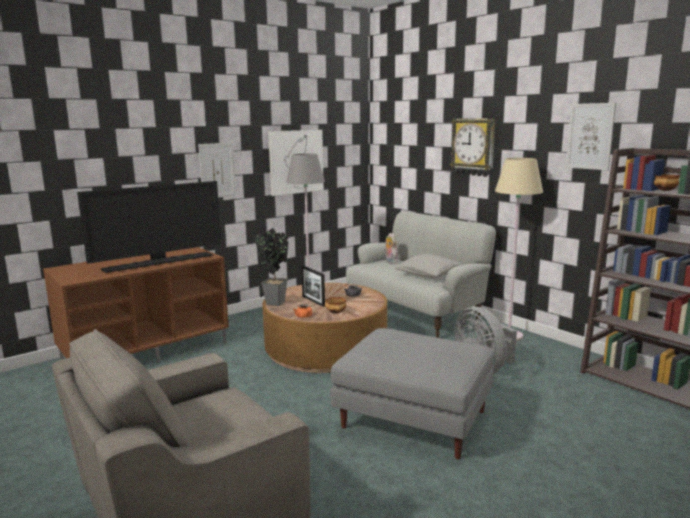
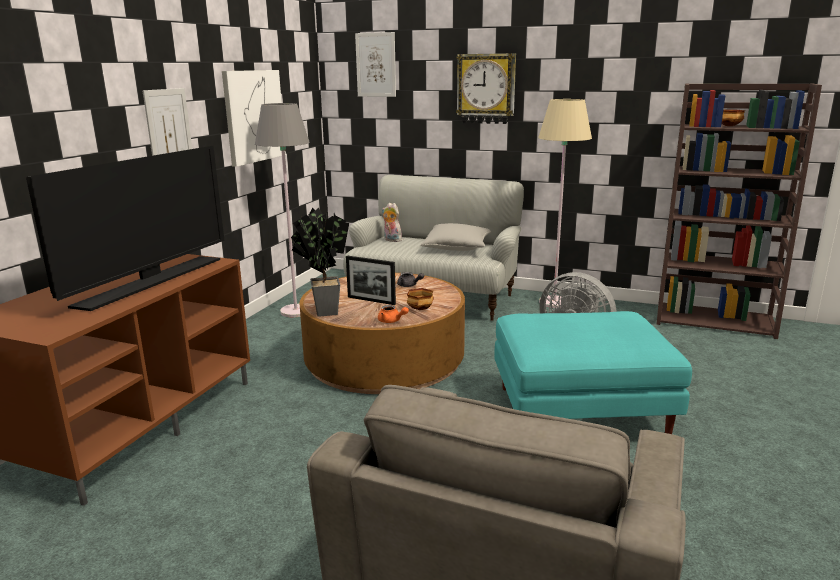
camera: 30 degrees left, 5 degrees up
grey ottoman [330,328,494,459] -> turquoise ottoman [495,311,692,434]
picture [566,103,616,170] -> picture moved to [355,32,396,97]

